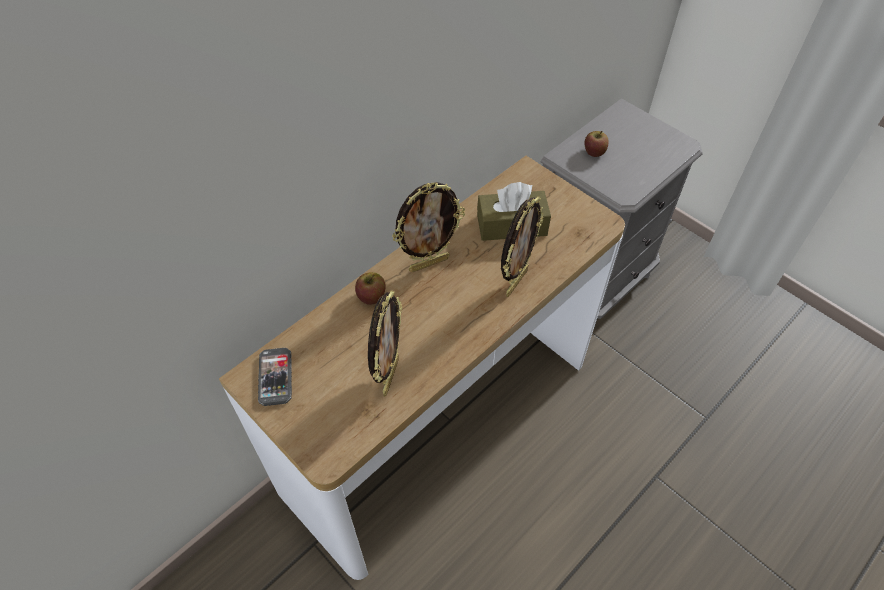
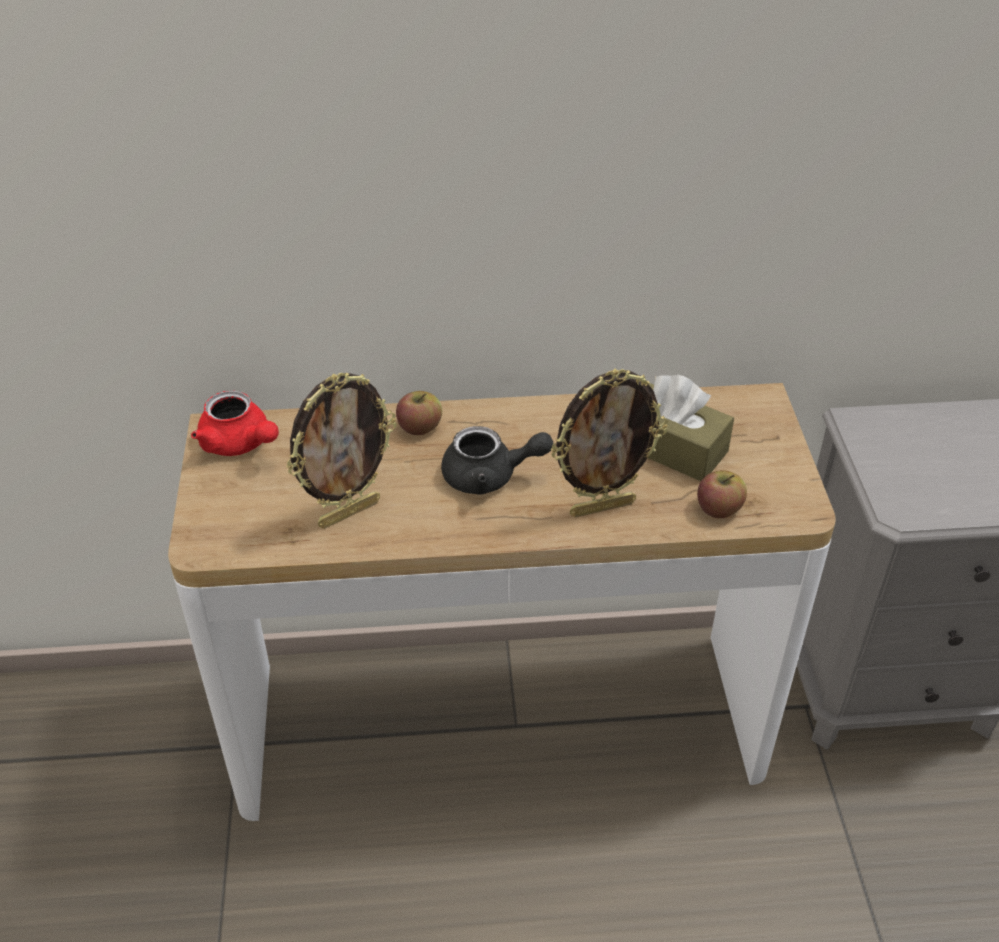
camera: 40 degrees right, 10 degrees down
phone [258,348,292,406] -> red teapot [191,391,279,456]
picture frame [392,182,465,272] -> none
apple [584,131,608,157] -> apple moved to [697,470,747,518]
none -> black teapot [441,426,553,495]

